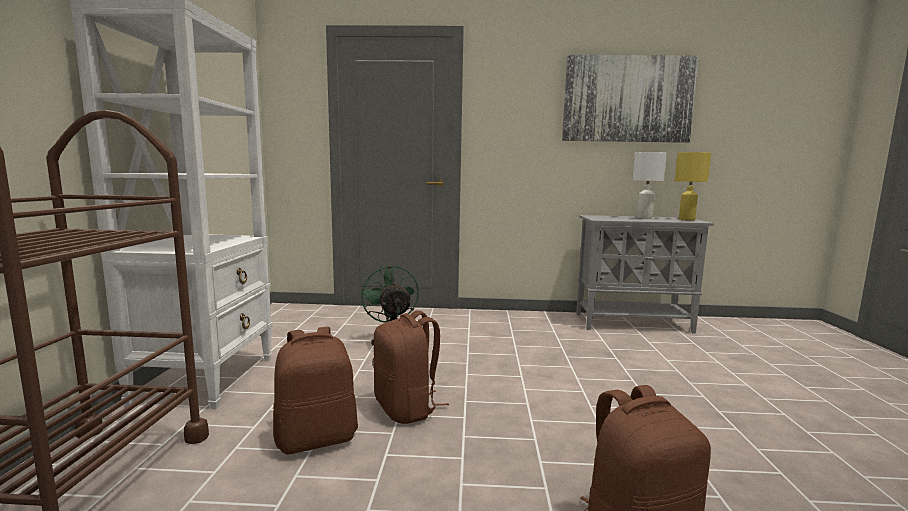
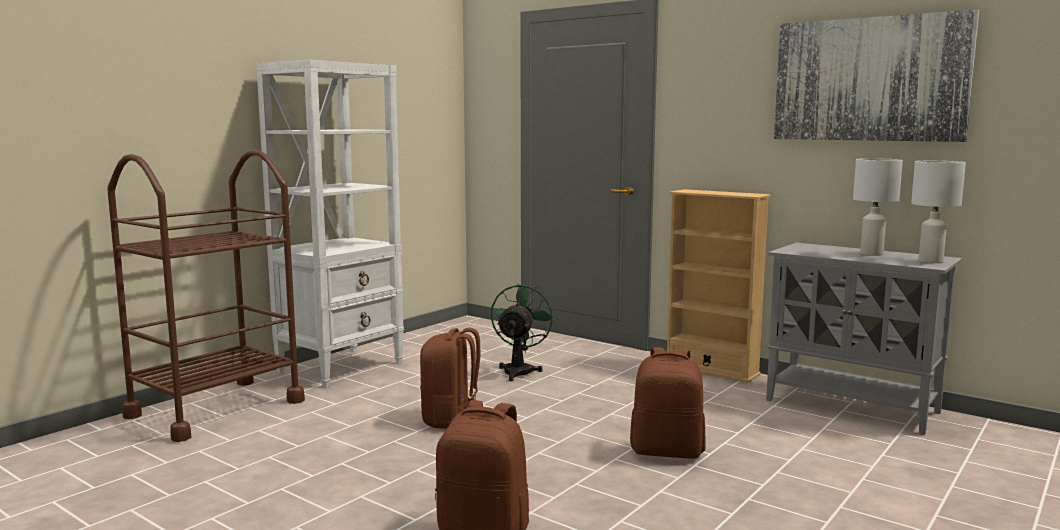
camera: 35 degrees right, 0 degrees up
brown backpack [273,327,358,455] -> brown backpack moved to [630,347,706,459]
yellow table lamp [675,152,711,220] -> white table lamp [911,161,966,263]
none -> beige bookcase [667,189,770,383]

